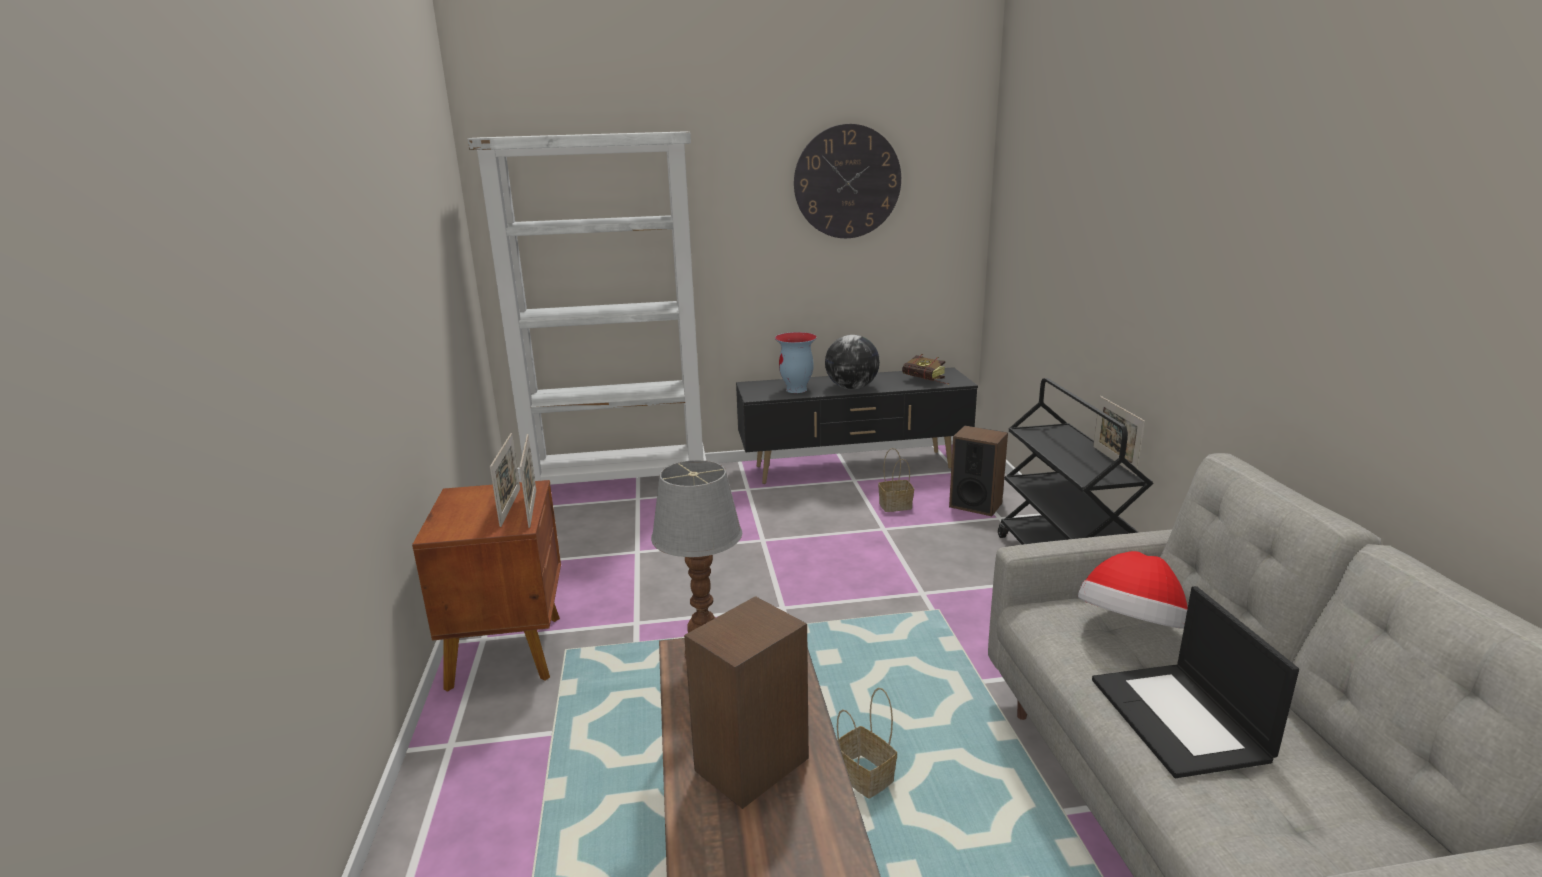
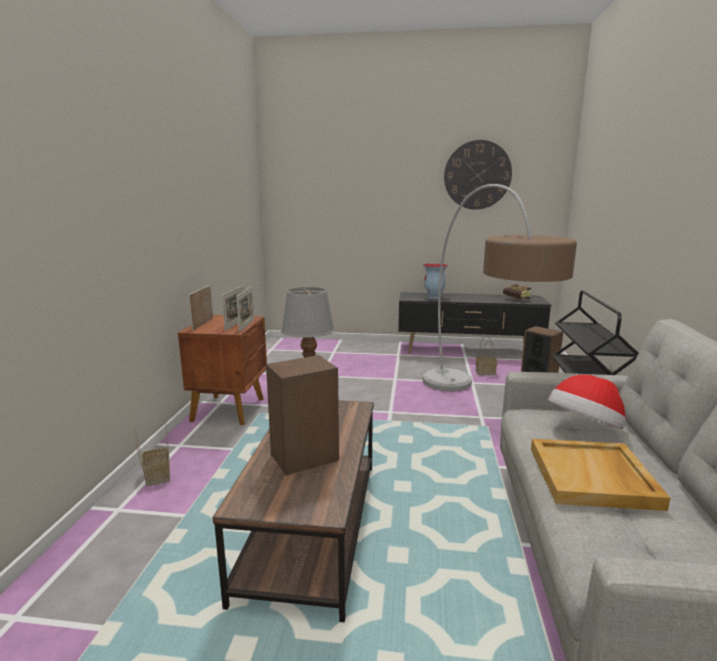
camera: 15 degrees right, 5 degrees down
white bookcase [468,131,706,485] -> none
globe [825,335,880,389] -> none
basket [837,688,897,798] -> basket moved to [134,426,170,486]
laptop [1092,586,1299,778] -> beige tray [531,439,670,511]
picture frame [1093,396,1145,476] -> picture frame moved to [189,285,213,331]
none -> floor lamp [423,184,577,391]

